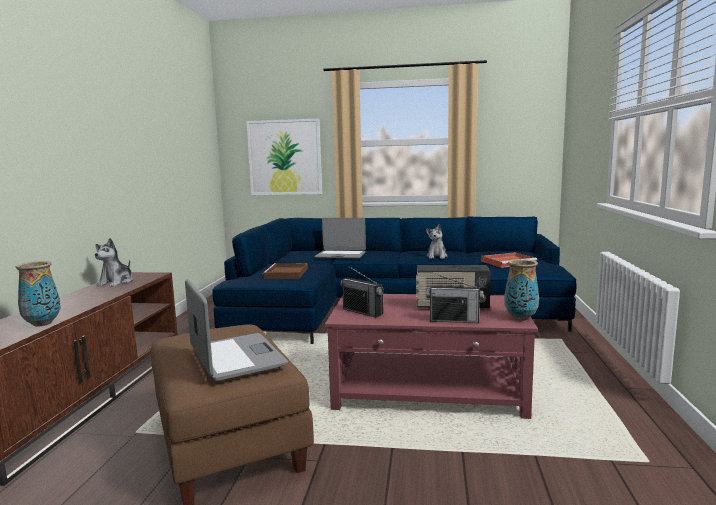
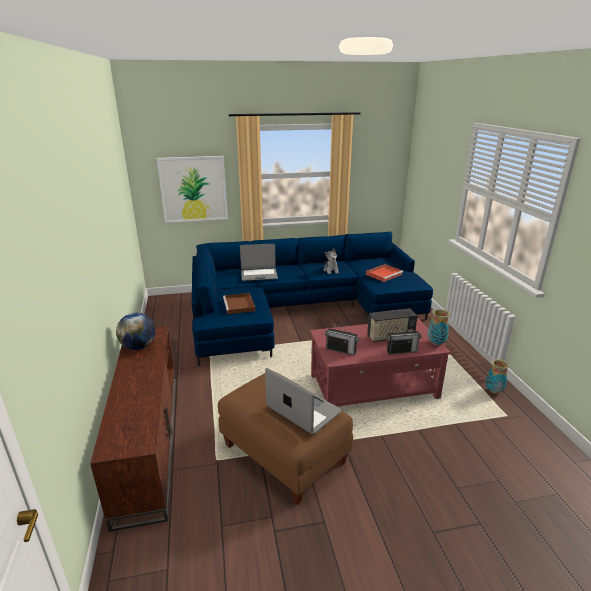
camera: 20 degrees left, 15 degrees up
vase [15,261,61,327] -> vase moved to [485,359,509,394]
plush toy [95,238,133,287] -> globe [116,313,156,350]

